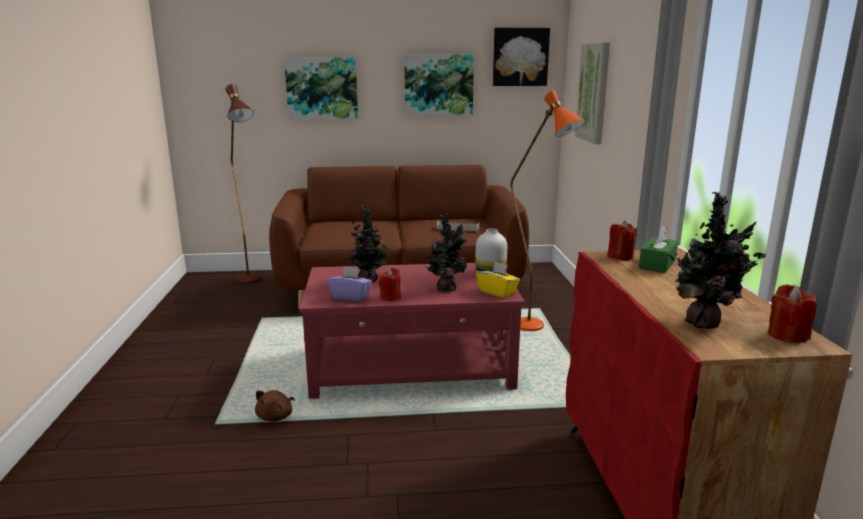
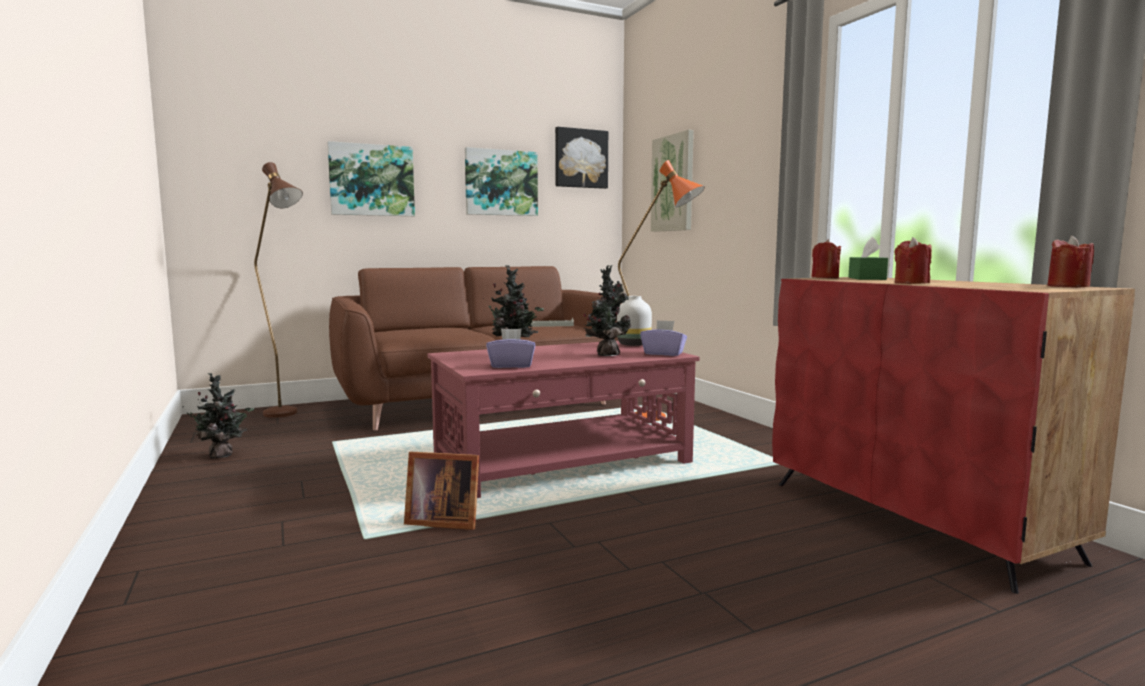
camera: 20 degrees left, 10 degrees down
brown plush toy [255,390,295,421] -> picture frame [404,452,479,530]
red candle [379,268,401,301] -> red candle moved to [894,237,932,284]
yellow tissue box [476,262,520,298] -> purple tissue box [640,320,687,356]
potted plant [665,192,766,329] -> potted plant moved to [182,373,254,458]

